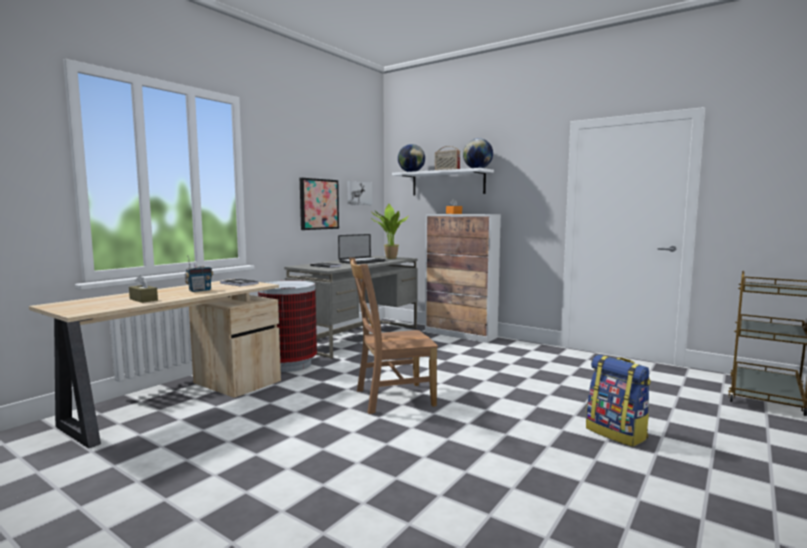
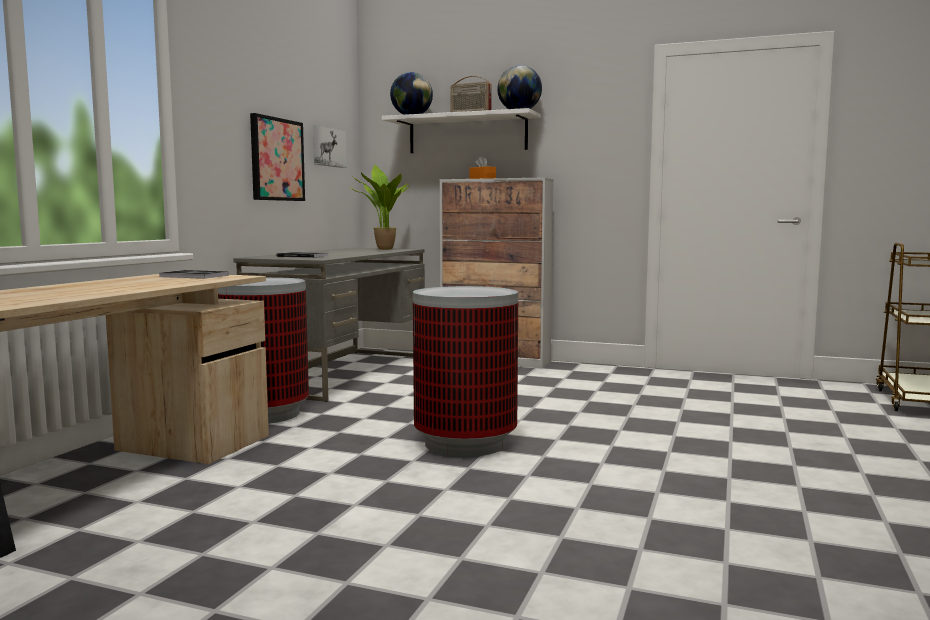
camera: 15 degrees left, 0 degrees up
brown tissue box [129,275,158,303] -> none
radio [185,257,213,292] -> none
laptop [338,234,385,264] -> none
brown chair [349,258,438,414] -> trash can [413,286,518,457]
backpack [586,355,651,447] -> none

